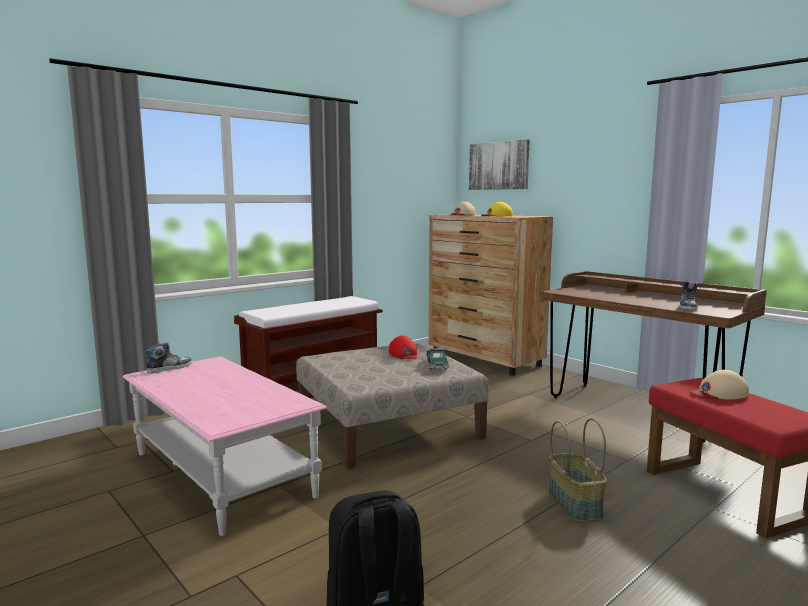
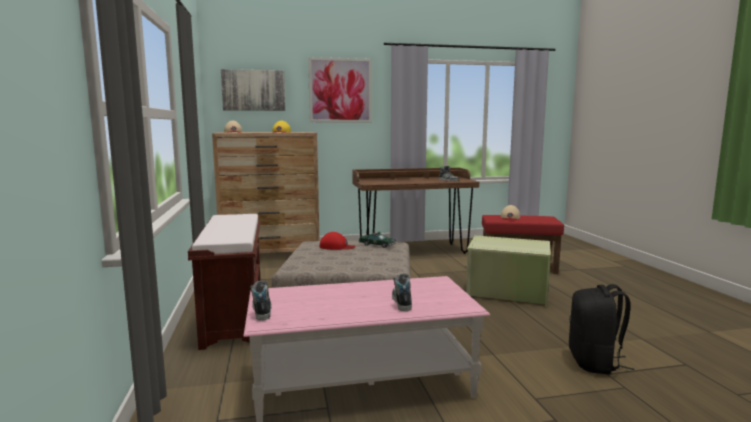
camera: 60 degrees left, 0 degrees up
basket [549,418,607,521] -> green storage box [466,235,551,307]
none -> picture [308,57,372,123]
none -> shoe [392,273,412,312]

